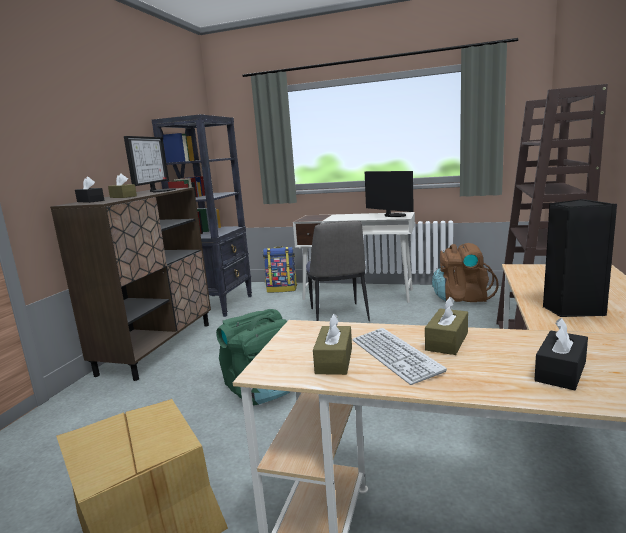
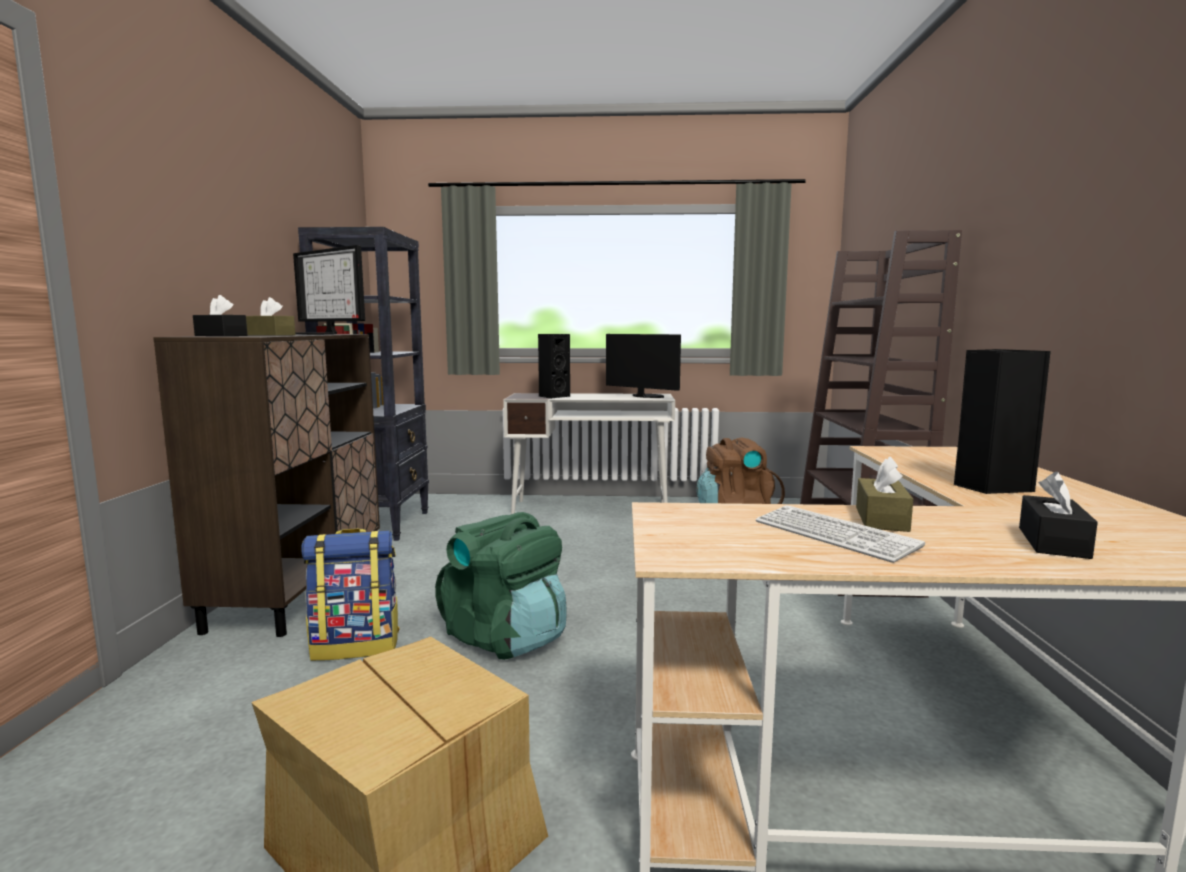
camera: 15 degrees left, 5 degrees down
monitor [124,136,176,192] -> monitor turned 135 degrees clockwise [293,245,365,335]
backpack [263,246,297,293] -> backpack moved to [301,528,400,661]
chair [306,220,370,321] -> none
brown tissue box [313,314,352,375] -> none
none -> black speaker [538,334,570,399]

